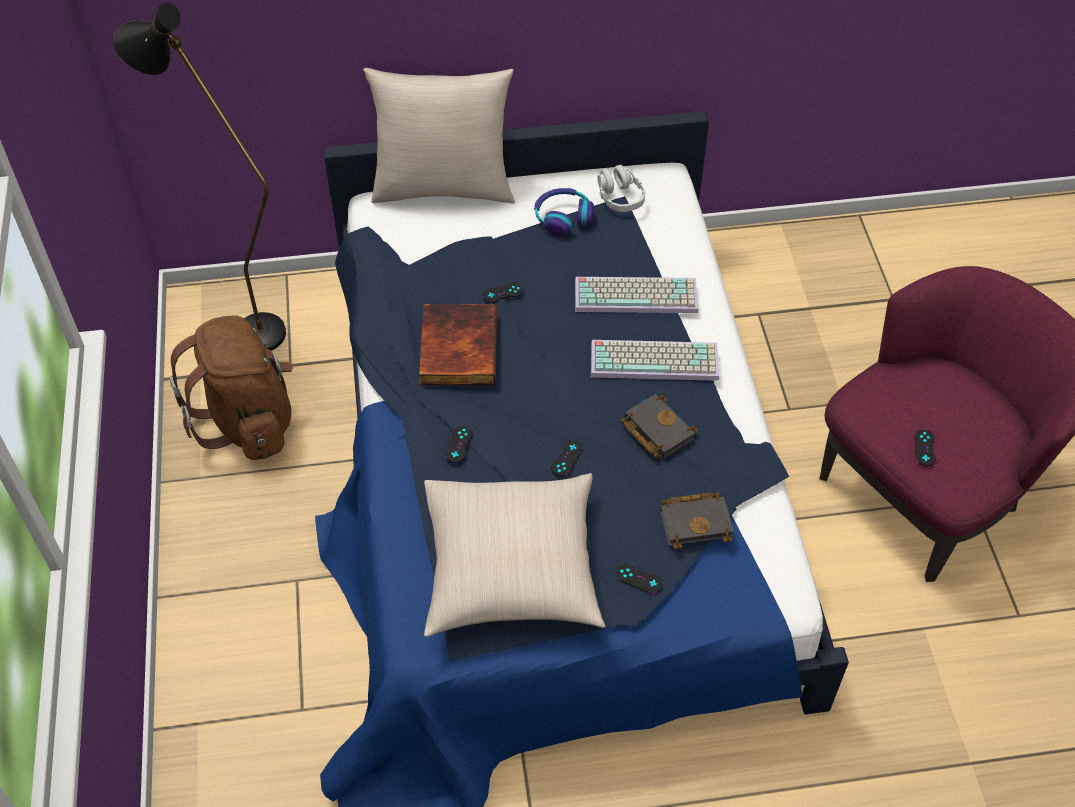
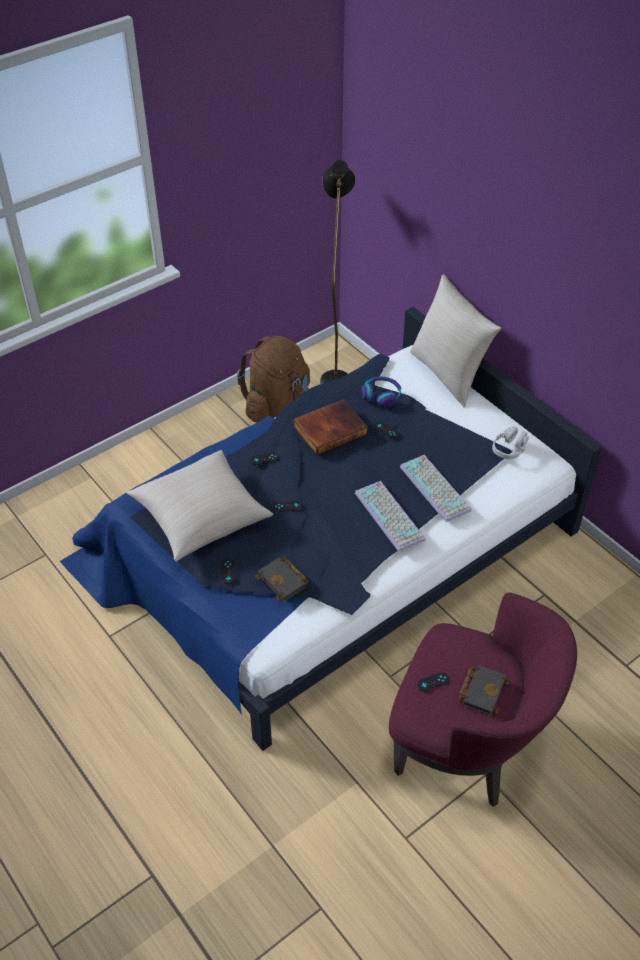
camera: 60 degrees right, 5 degrees down
headphones [534,188,594,236] -> headphones moved to [361,377,401,407]
black book [621,394,698,458] -> black book moved to [458,665,510,716]

